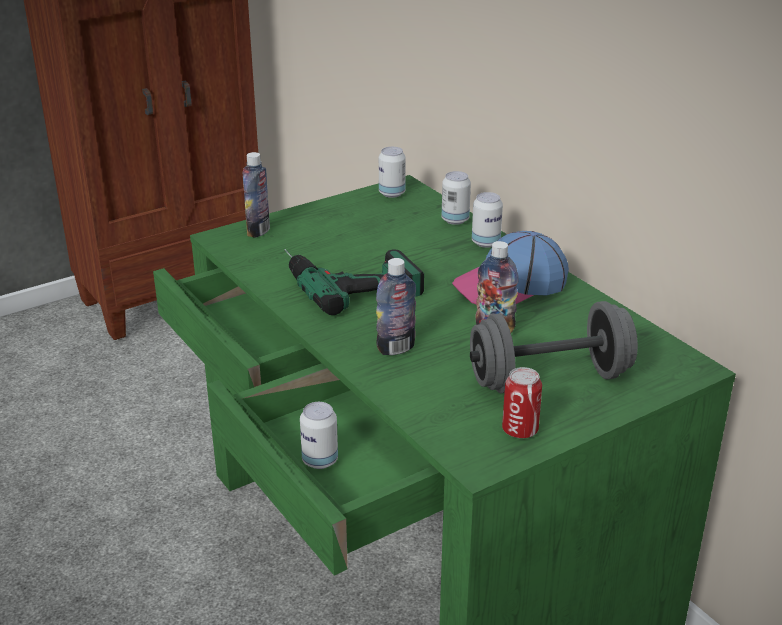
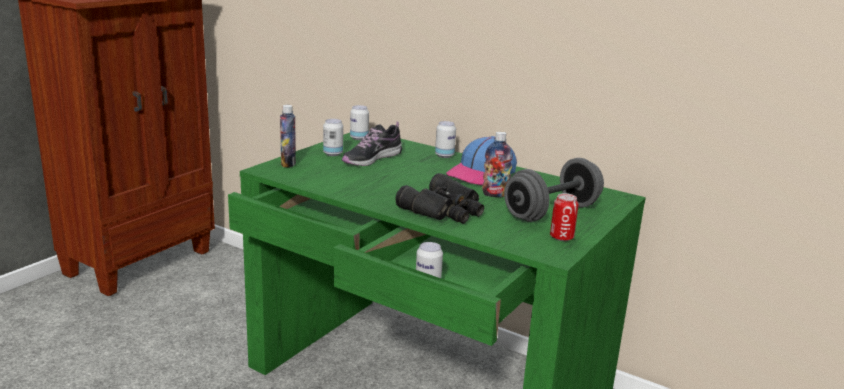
camera: 25 degrees left, 10 degrees down
power drill [284,249,424,315] -> none
bottle [376,258,416,355] -> black binoculars [396,173,484,223]
can [442,171,471,225] -> can moved to [323,119,343,156]
none -> shoe [342,122,402,166]

